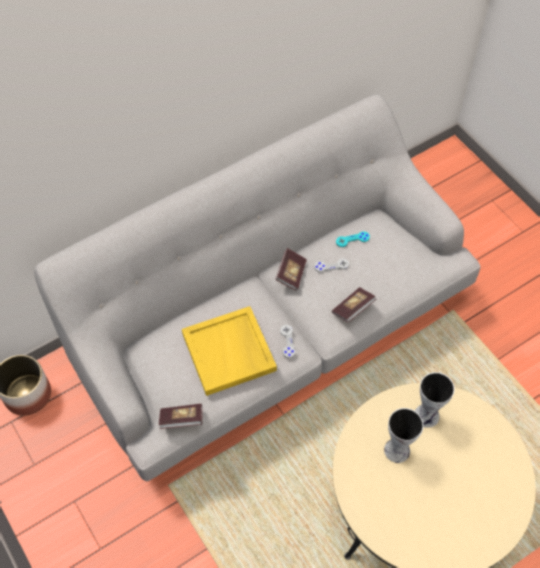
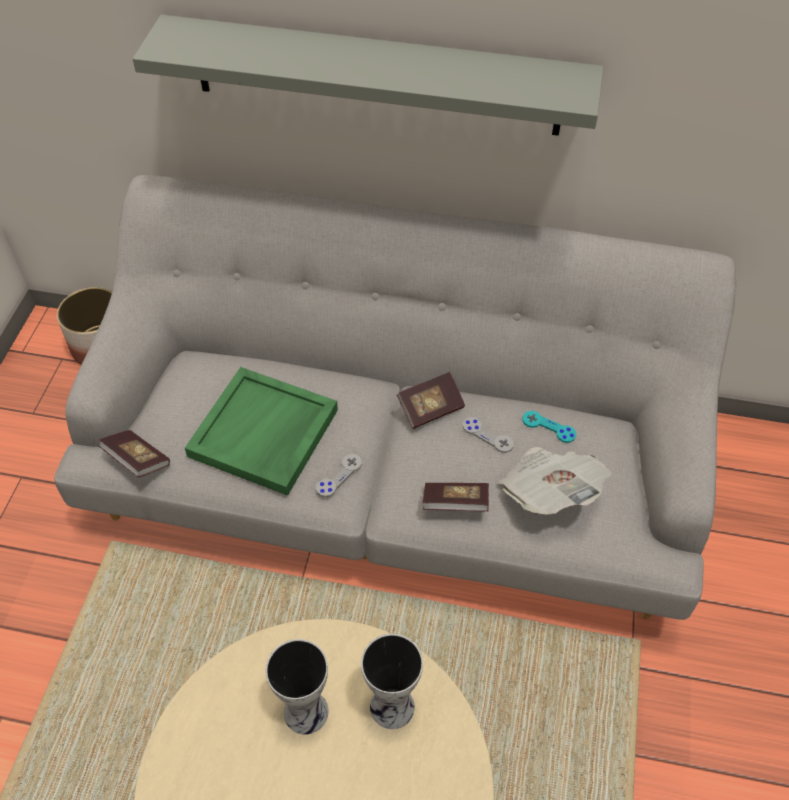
camera: 45 degrees right, 5 degrees down
yellow tray [182,306,277,396] -> green tray [185,367,338,496]
none -> grey shelf [133,15,604,136]
none -> newspaper [498,447,611,514]

